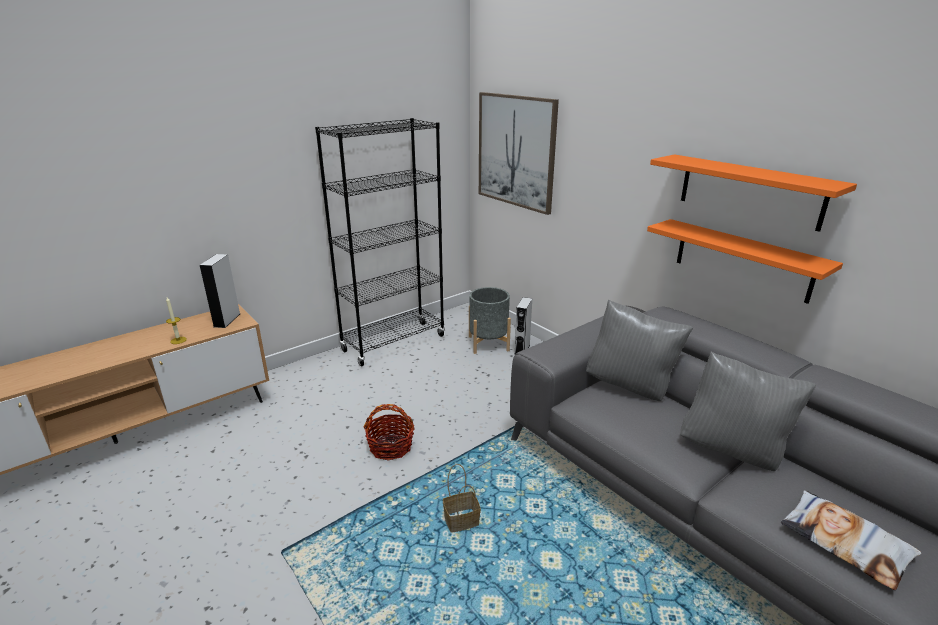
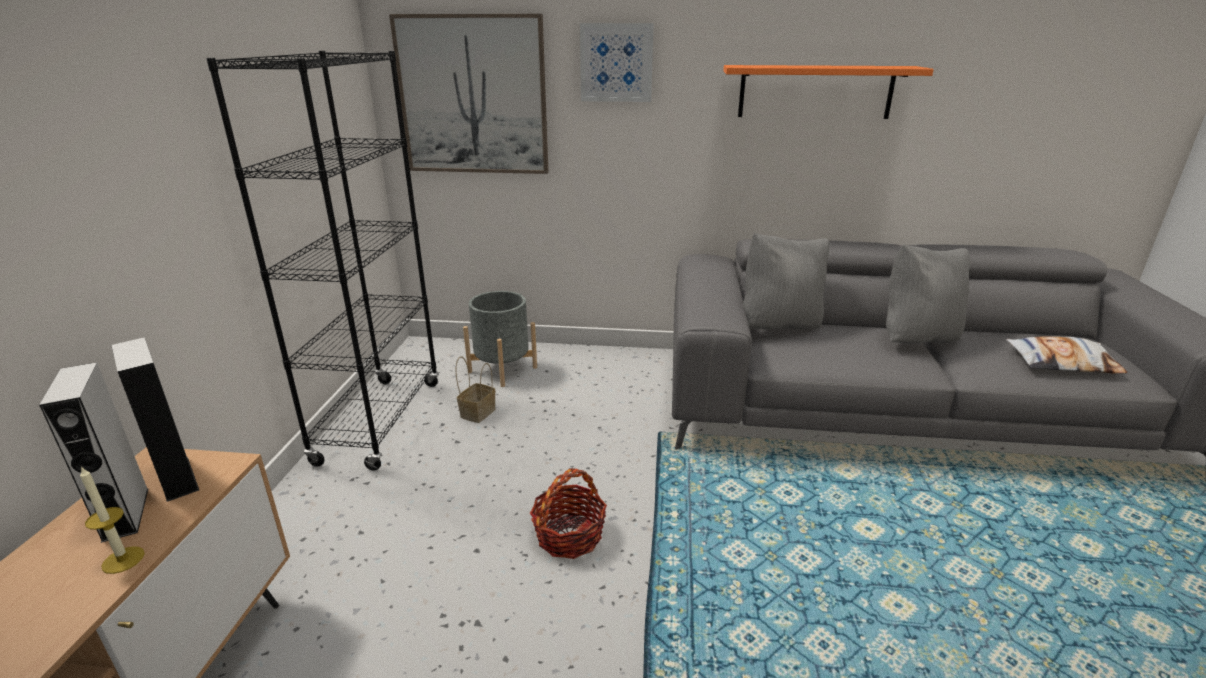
camera: 45 degrees left, 0 degrees up
basket [443,464,481,533] -> basket moved to [455,357,495,423]
grey speaker [514,297,532,355] -> grey speaker moved to [39,362,149,543]
orange shelf [647,219,843,304] -> none
none -> picture [580,23,654,102]

